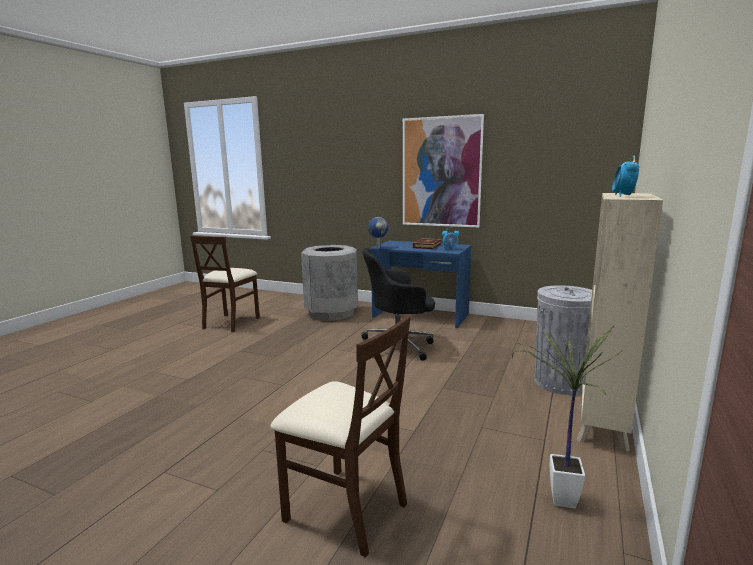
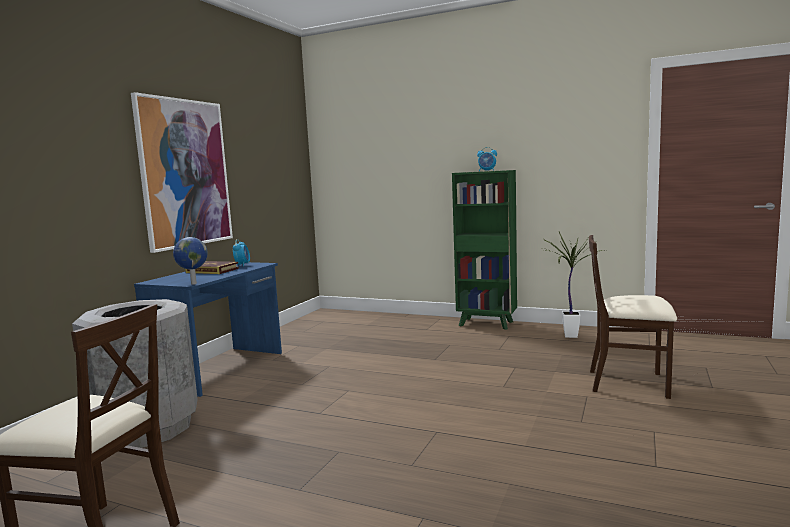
camera: 90 degrees left, 5 degrees down
beige chair [270,315,411,558] -> beige chair turned 105 degrees counterclockwise [589,235,677,399]
black office chair [361,248,435,361] -> none
grey trash can [534,285,592,395] -> none
beige bookcase [576,193,663,452] -> green bookcase [452,170,517,330]

